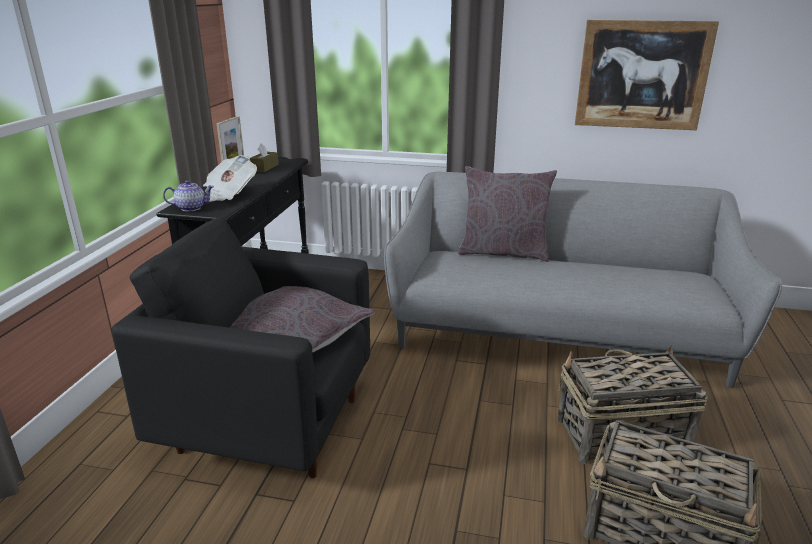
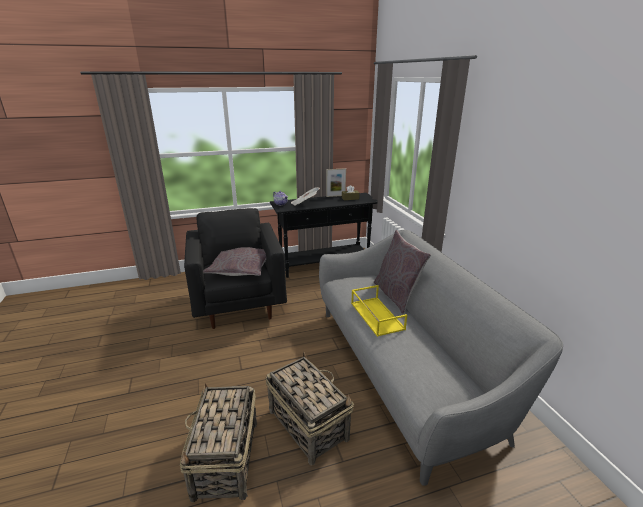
camera: 60 degrees right, 0 degrees up
picture [575,20,719,130] -> none
none -> yellow tray [351,285,407,337]

